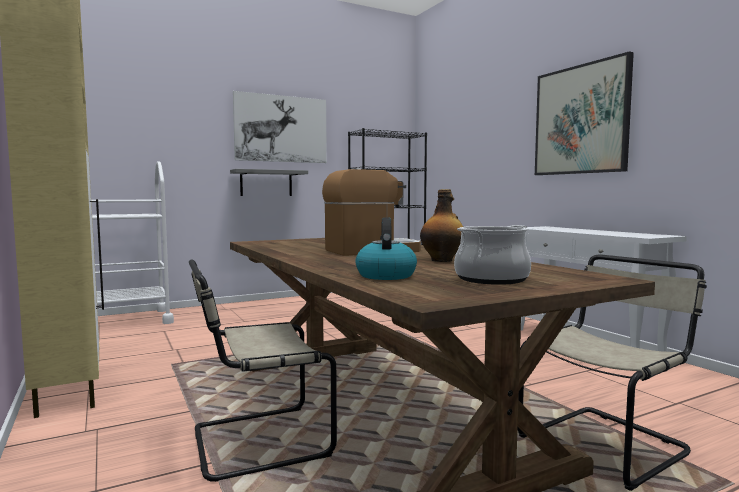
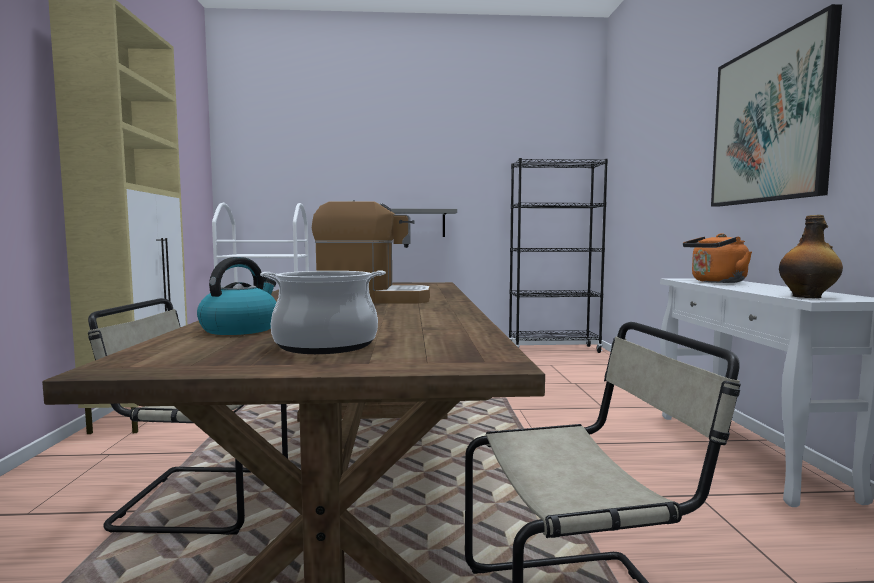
camera: 25 degrees right, 0 degrees up
picture [233,91,327,163] -> none
bottle [420,189,463,262] -> bottle moved to [779,215,843,298]
none -> orange kettle [683,233,752,283]

